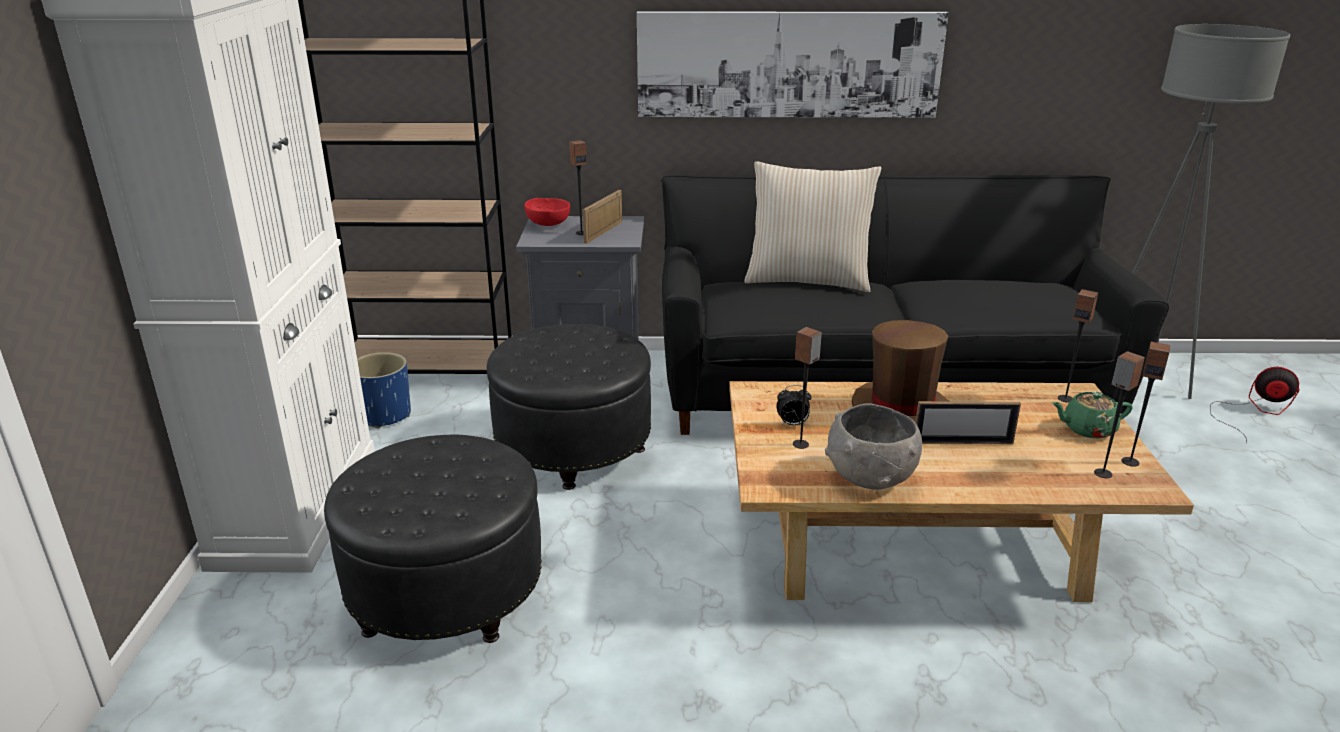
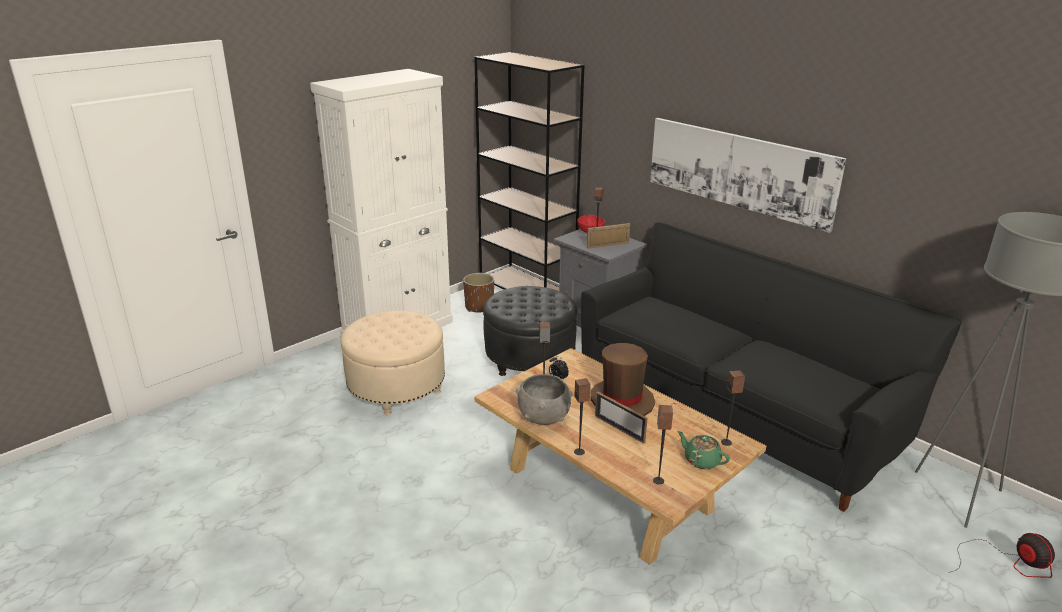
camera: 45 degrees right, 0 degrees up
black ottoman [324,435,542,643] -> beige ottoman [341,311,445,415]
blue planter [357,352,411,428] -> brown planter [463,273,494,312]
beige pillow [744,161,881,292] -> none
speaker [1121,342,1170,467] -> speaker moved to [574,378,591,455]

